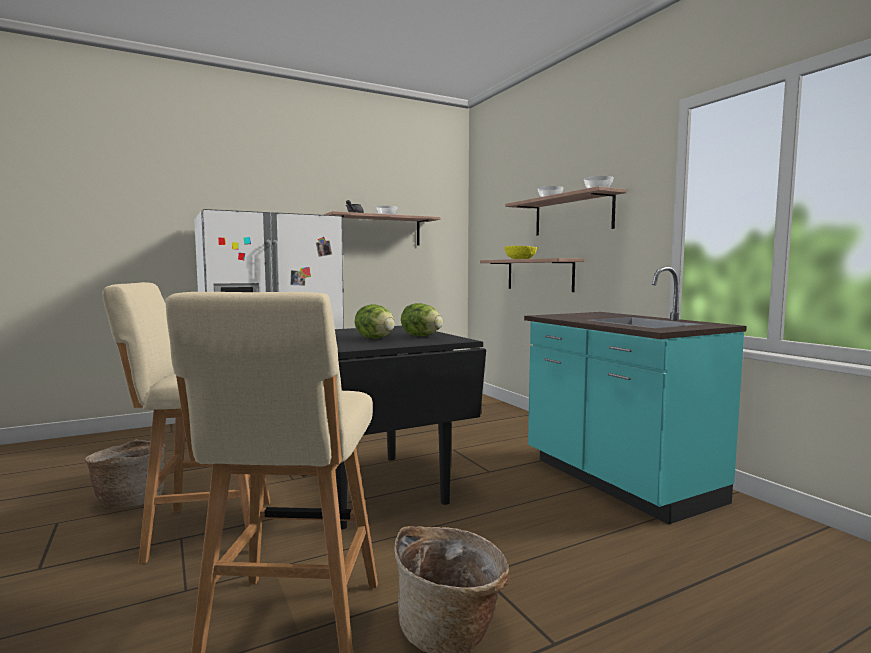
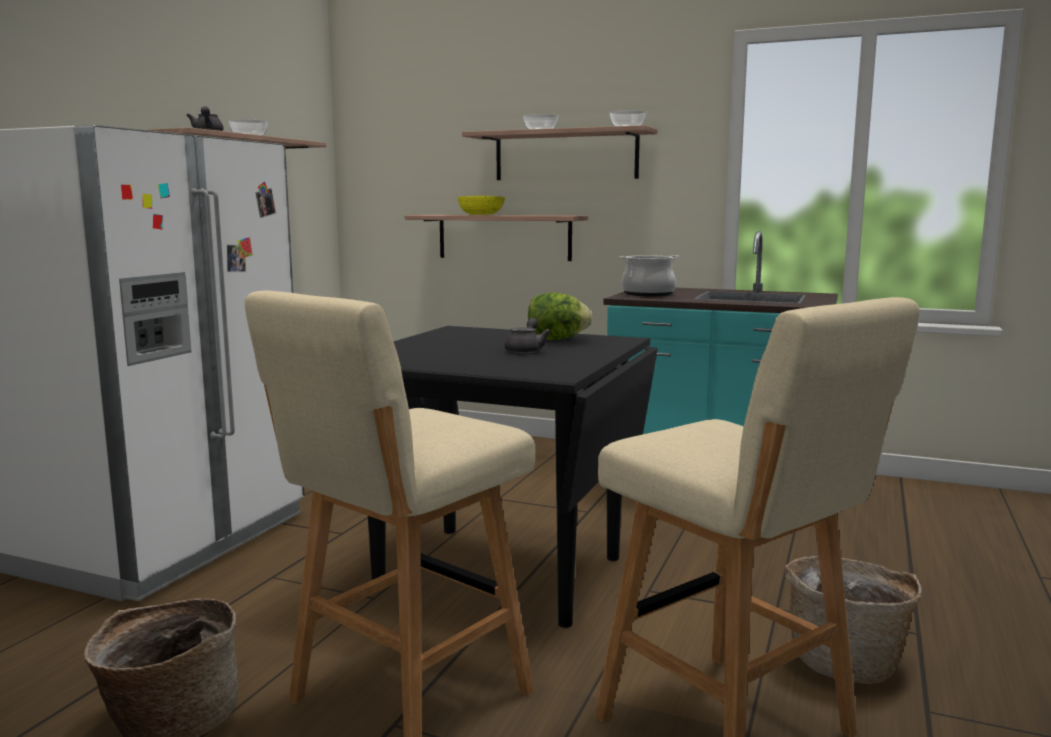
camera: 40 degrees left, 5 degrees up
lettuce [355,304,395,339] -> grey teapot [505,318,551,354]
none -> cooking pot [619,255,679,296]

